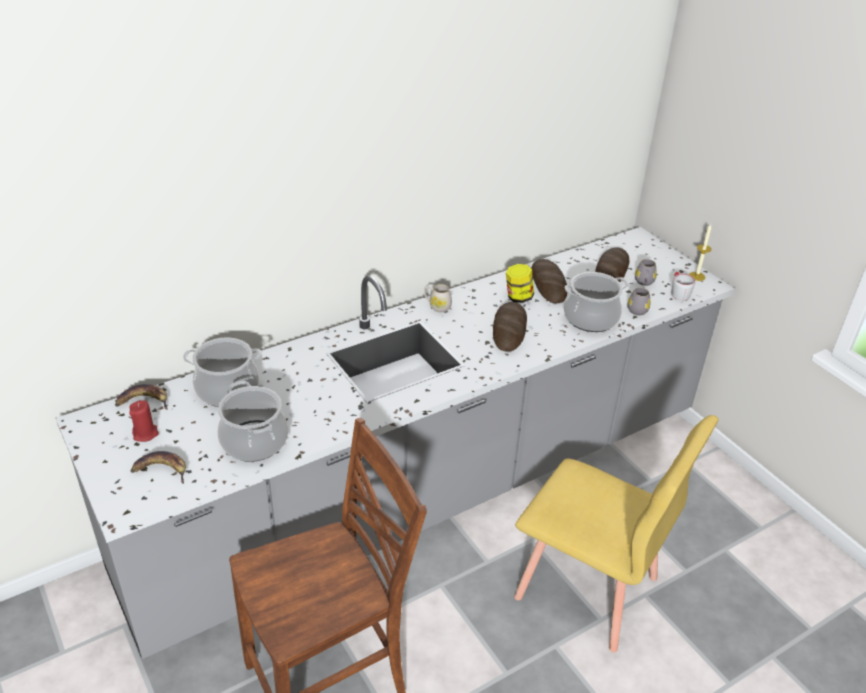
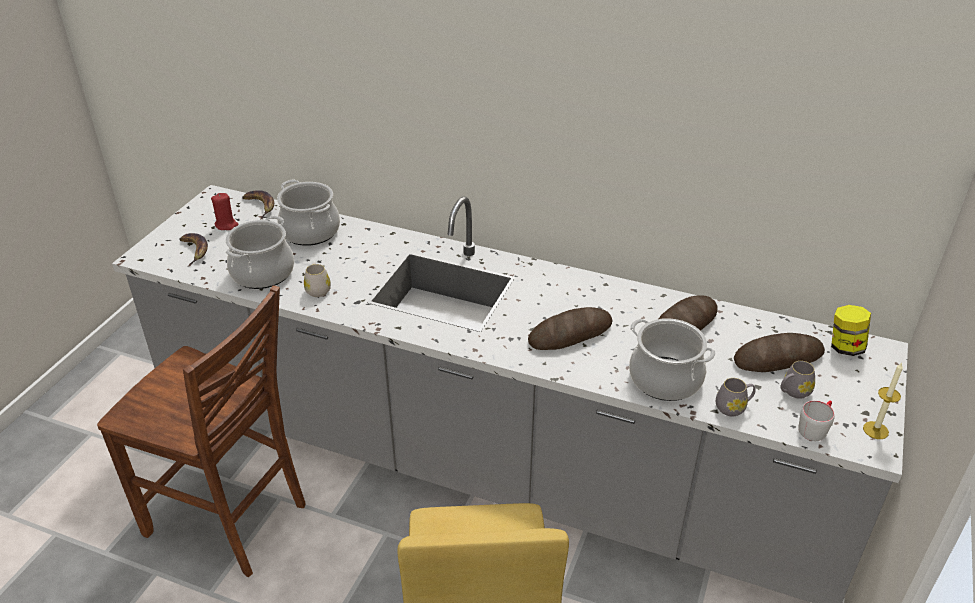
camera: 55 degrees right, 0 degrees up
white mug [425,284,452,312] -> white mug moved to [304,263,331,297]
jar [506,264,534,303] -> jar moved to [831,305,871,356]

